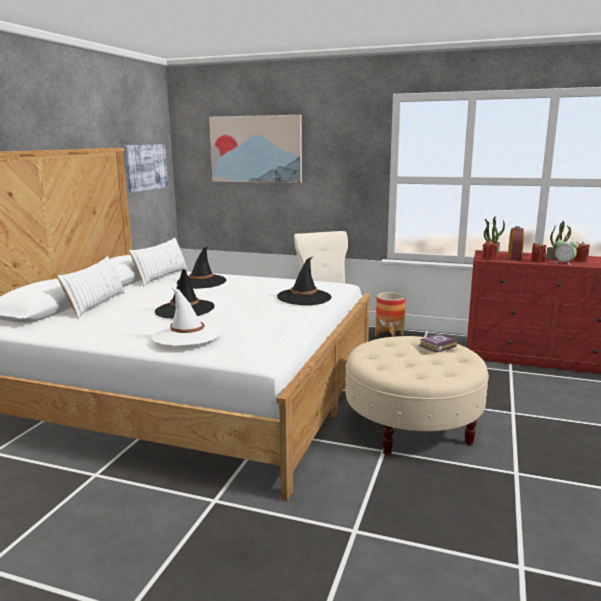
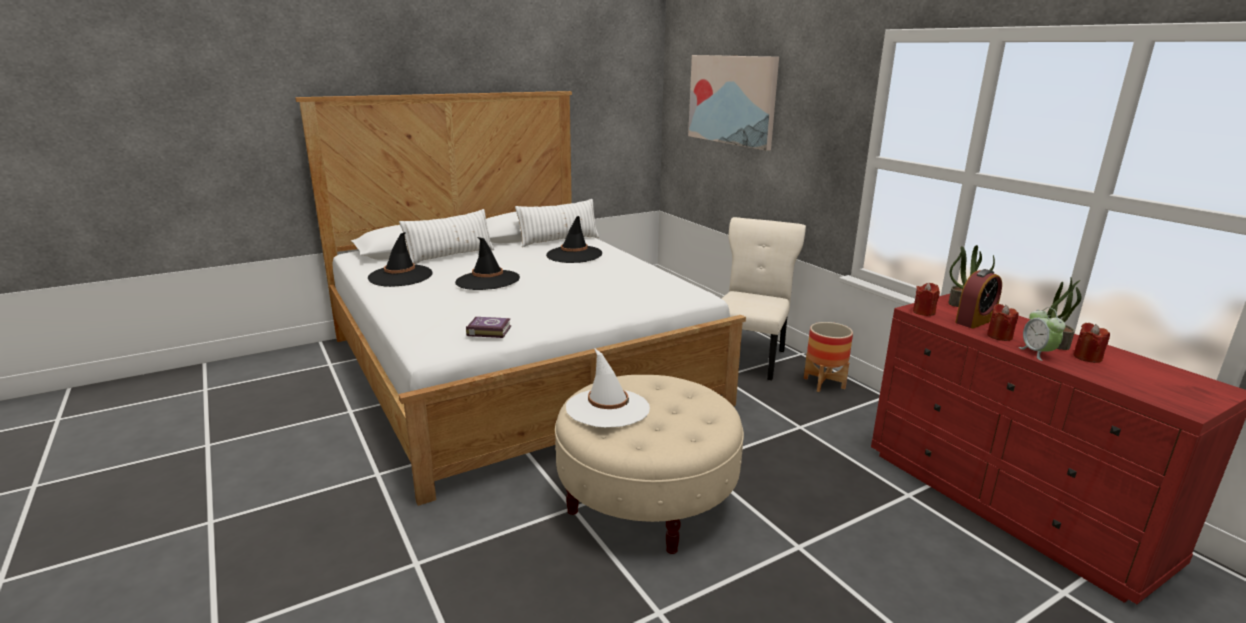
camera: 40 degrees right, 5 degrees up
picture [124,144,168,193] -> none
white hat [152,287,222,346] -> white hat moved to [566,348,650,428]
black hat [277,257,331,305] -> black hat moved to [367,232,433,287]
book [419,334,457,353] -> book moved to [466,317,511,338]

